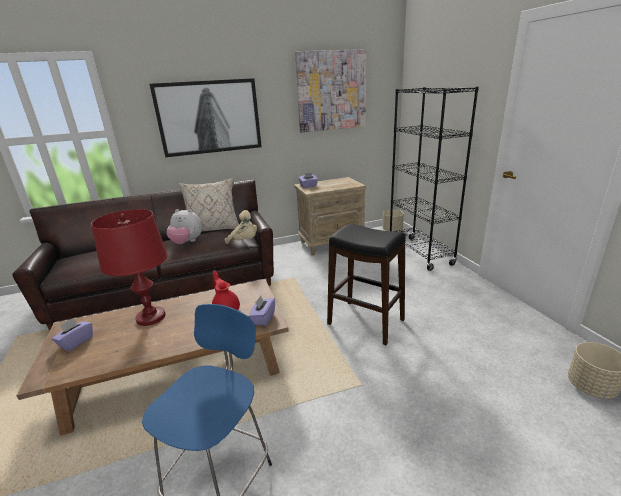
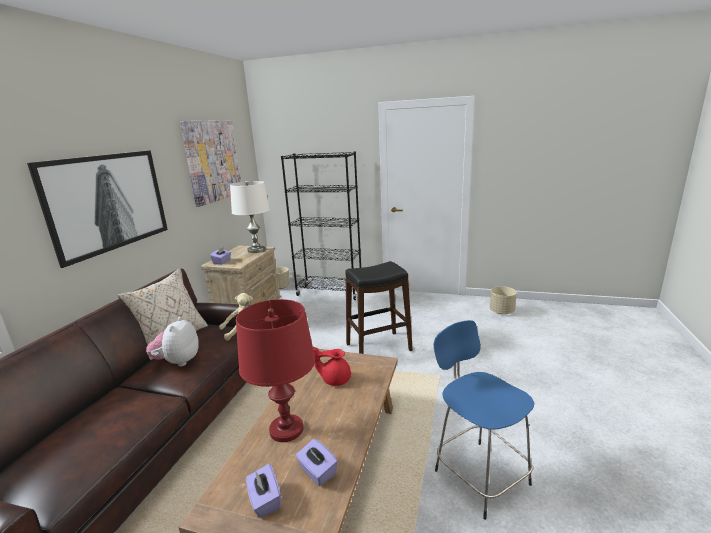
camera: 55 degrees left, 5 degrees down
plush toy [166,209,202,244] -> plush toy turned 135 degrees clockwise [146,317,199,367]
purple tissue box [248,296,275,326] -> purple tissue box moved to [296,439,338,486]
none -> white table lamp [230,181,270,253]

